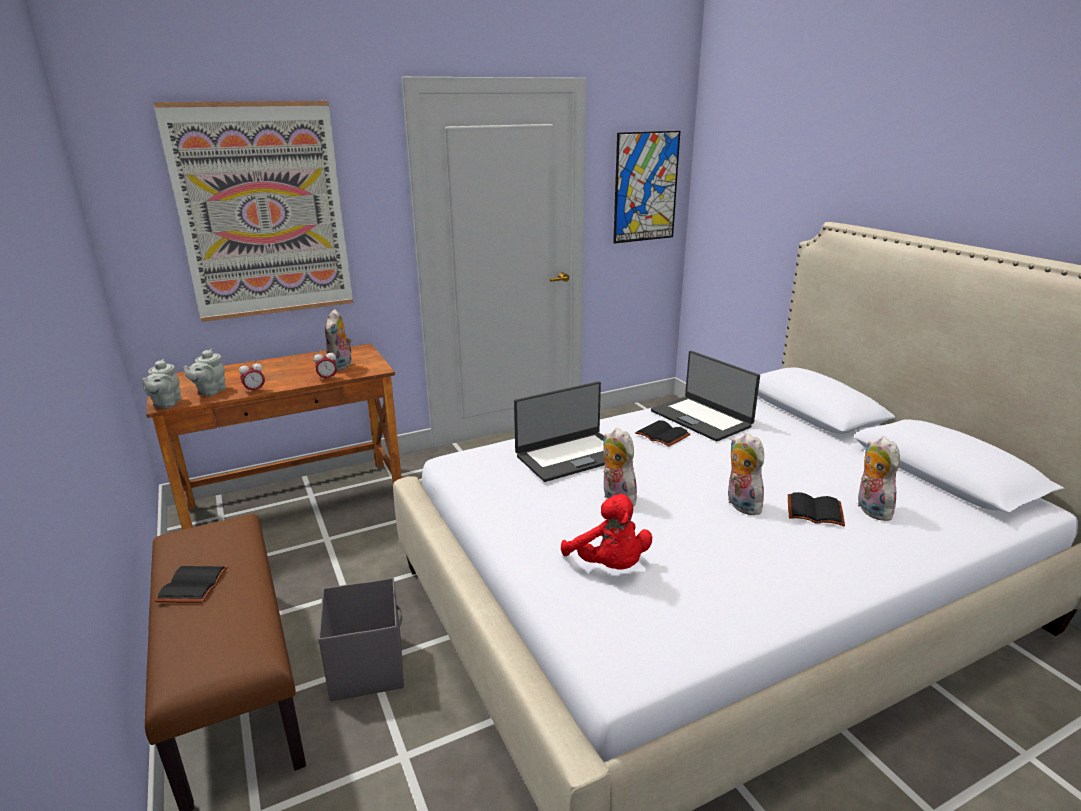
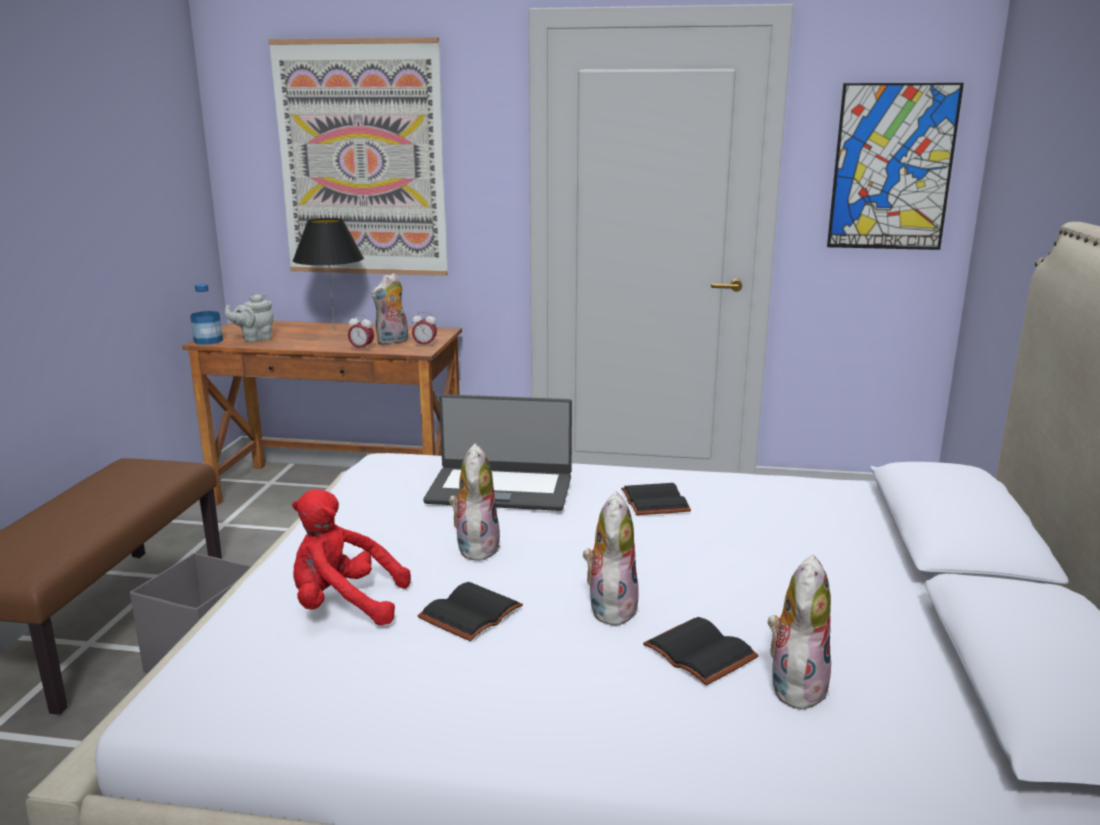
camera: 35 degrees right, 5 degrees down
grey teapot [142,359,181,408] -> bottle [190,284,223,345]
black book [155,566,228,603] -> black book moved to [417,582,523,641]
alarm clock [239,360,265,394] -> alarm clock moved to [412,312,437,347]
red plush toy [561,494,652,570] -> red plush toy turned 90 degrees clockwise [292,489,411,625]
laptop [651,351,760,441] -> none
none -> black table lamp [293,218,364,331]

